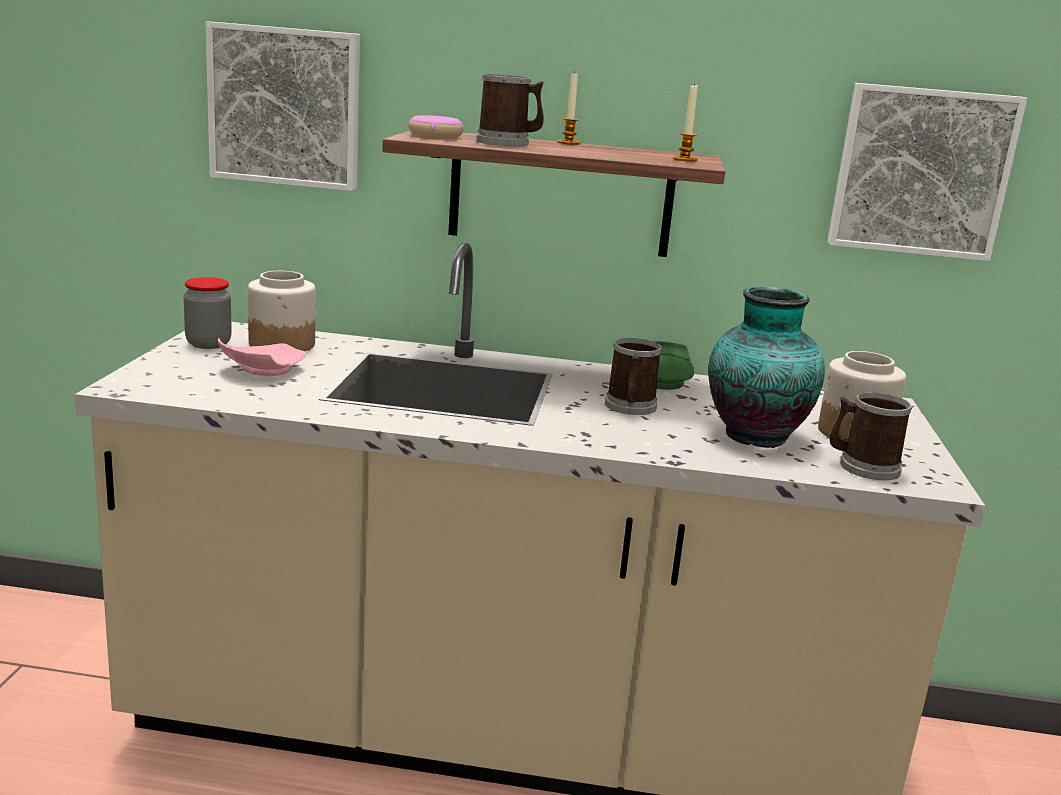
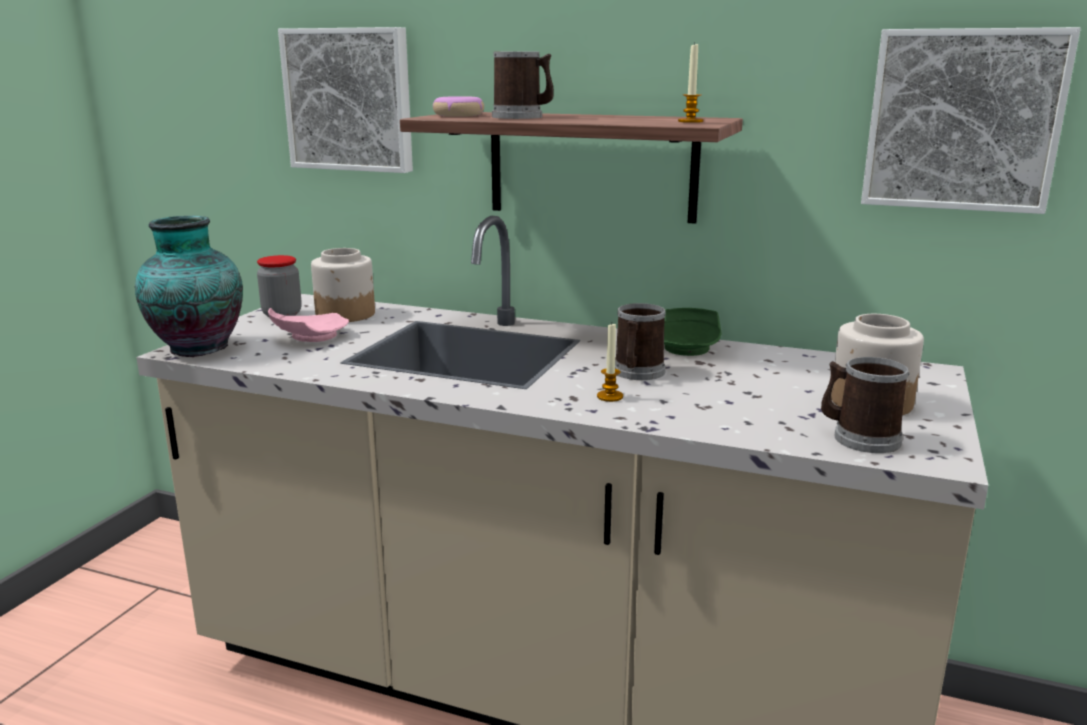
camera: 15 degrees right, 0 degrees up
candle [557,72,580,145] -> candle moved to [597,324,623,402]
vase [708,287,825,448] -> vase moved to [135,216,243,357]

